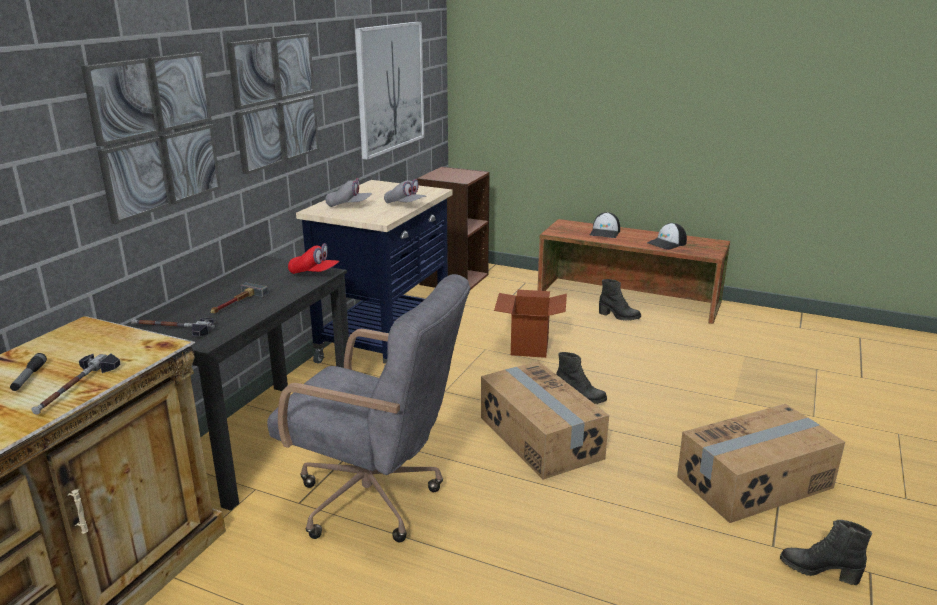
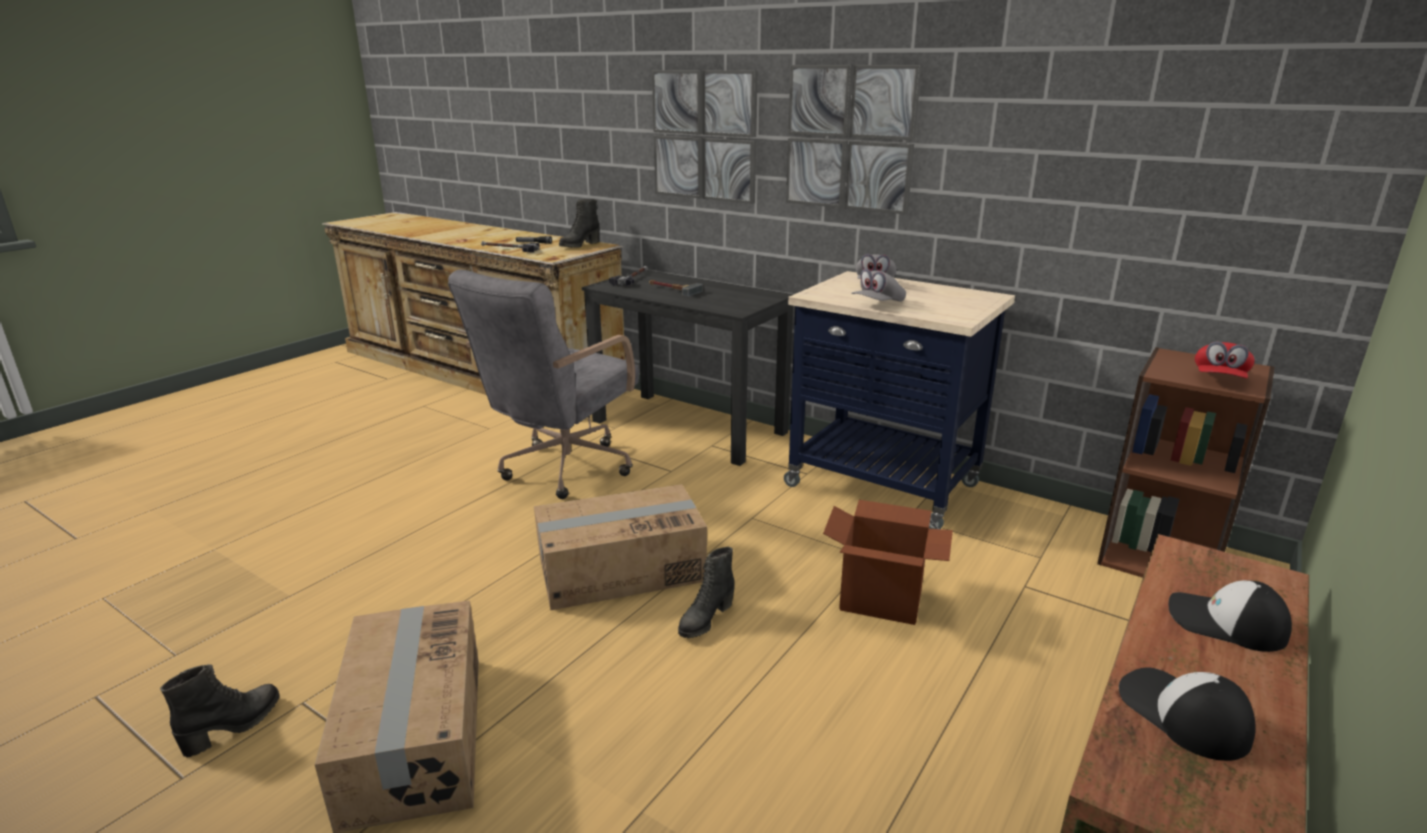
camera: 100 degrees right, 0 degrees up
red cap [288,243,339,274] -> red cap moved to [1195,342,1255,378]
picture [355,22,424,160] -> none
black boot [599,279,641,321] -> black boot moved to [559,199,599,248]

